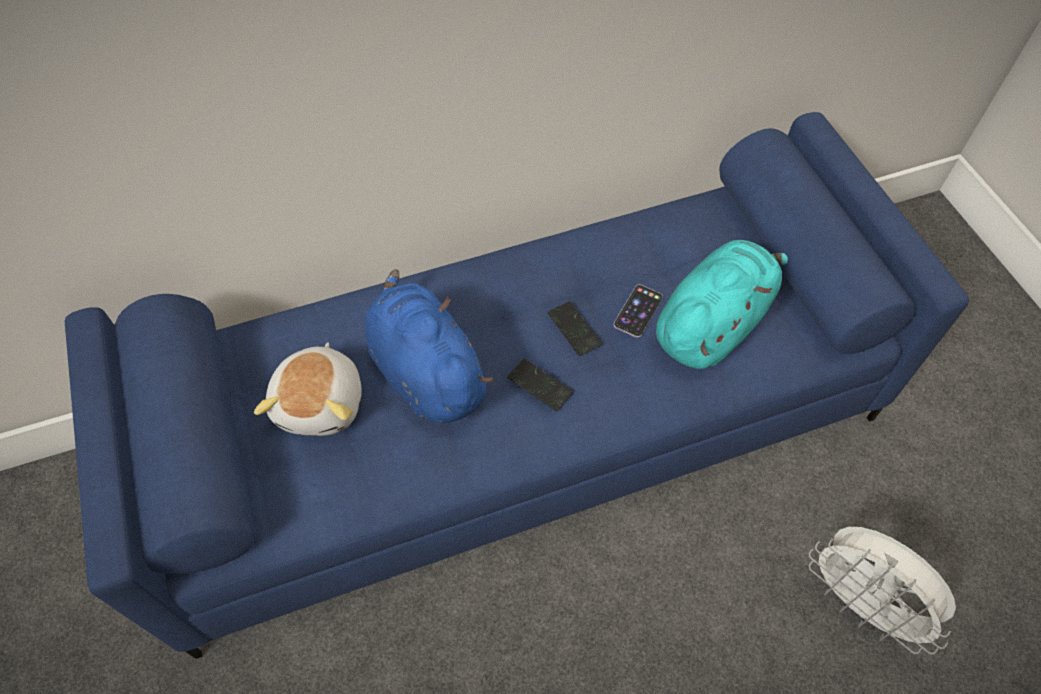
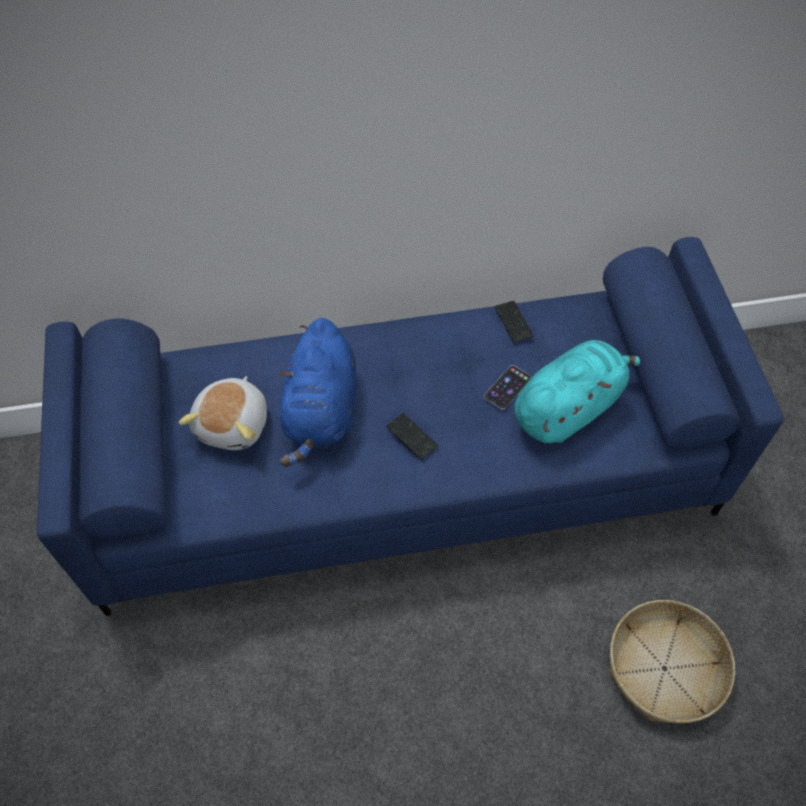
camera: 10 degrees right, 0 degrees up
blue plush toy [365,269,494,424] -> blue plush toy turned 150 degrees counterclockwise [279,318,356,467]
phone [548,301,602,356] -> phone moved to [495,301,533,343]
white fan [809,527,956,655] -> basket [610,600,735,723]

